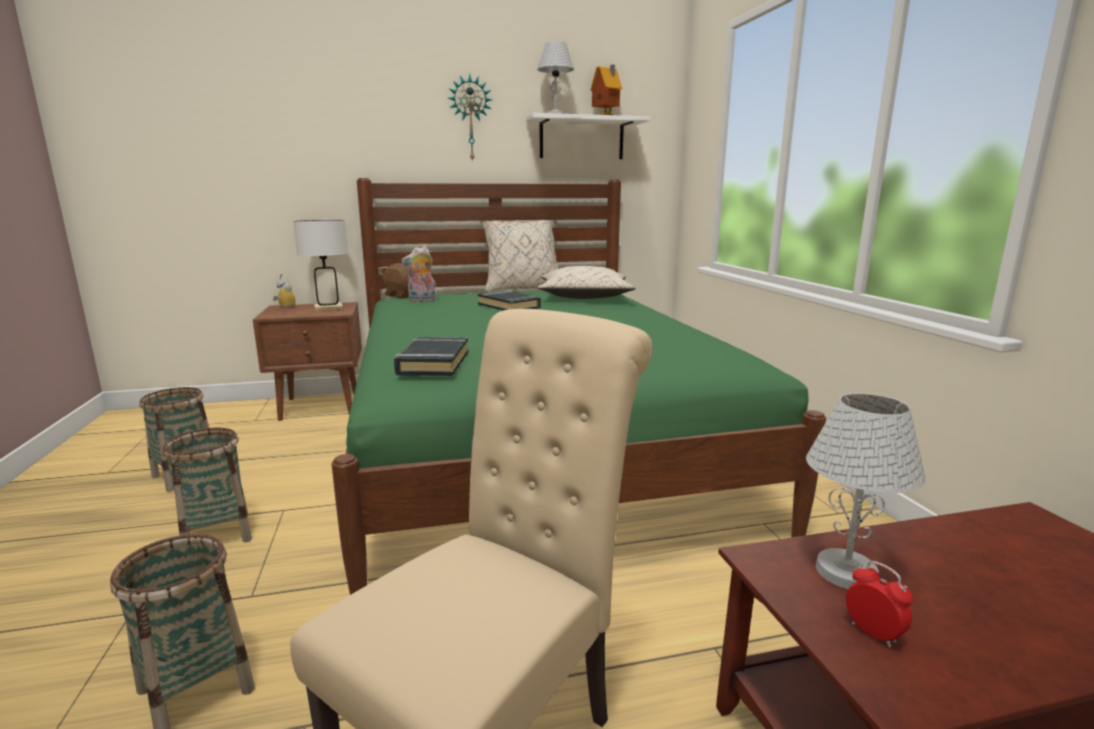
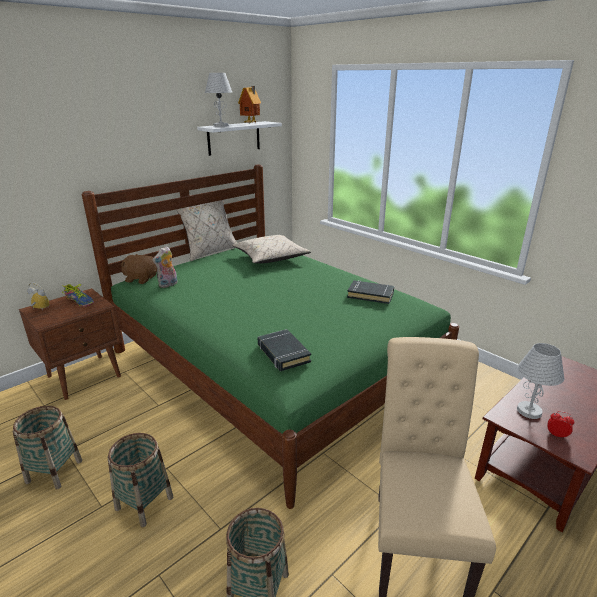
camera: 30 degrees left, 10 degrees up
white table lamp [293,220,348,311] -> shoe [61,284,94,307]
wall clock [448,74,492,162] -> none
black book [478,290,541,310] -> black book moved to [347,280,394,304]

